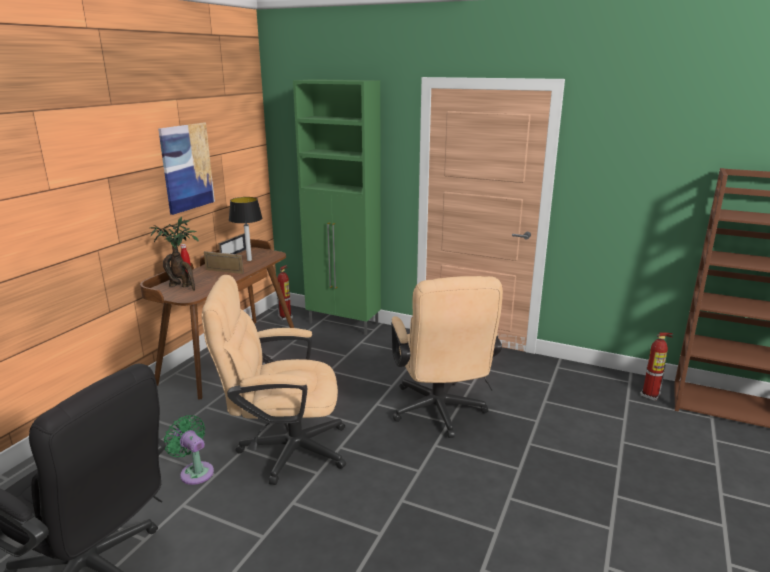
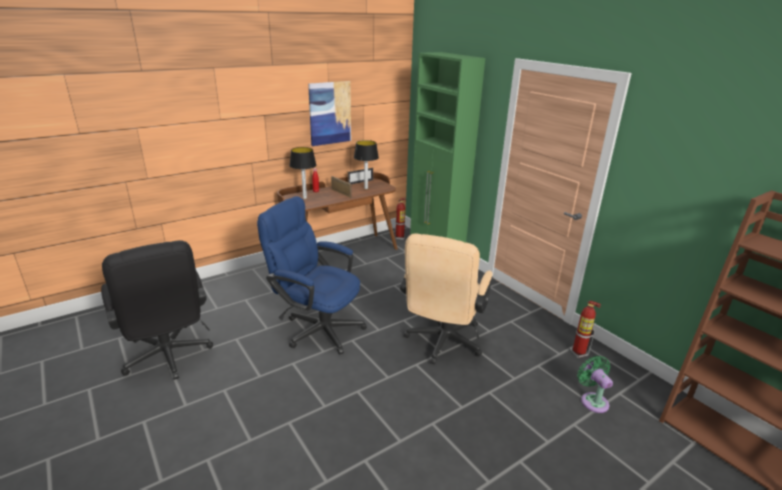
camera: 30 degrees right, 5 degrees up
potted plant [150,217,199,291] -> table lamp [289,147,316,199]
green fan [164,415,214,485] -> green fan moved to [577,356,613,413]
beige office chair [202,275,346,485] -> blue office chair [257,196,367,355]
fire extinguisher [640,333,673,401] -> fire extinguisher moved to [569,301,601,358]

